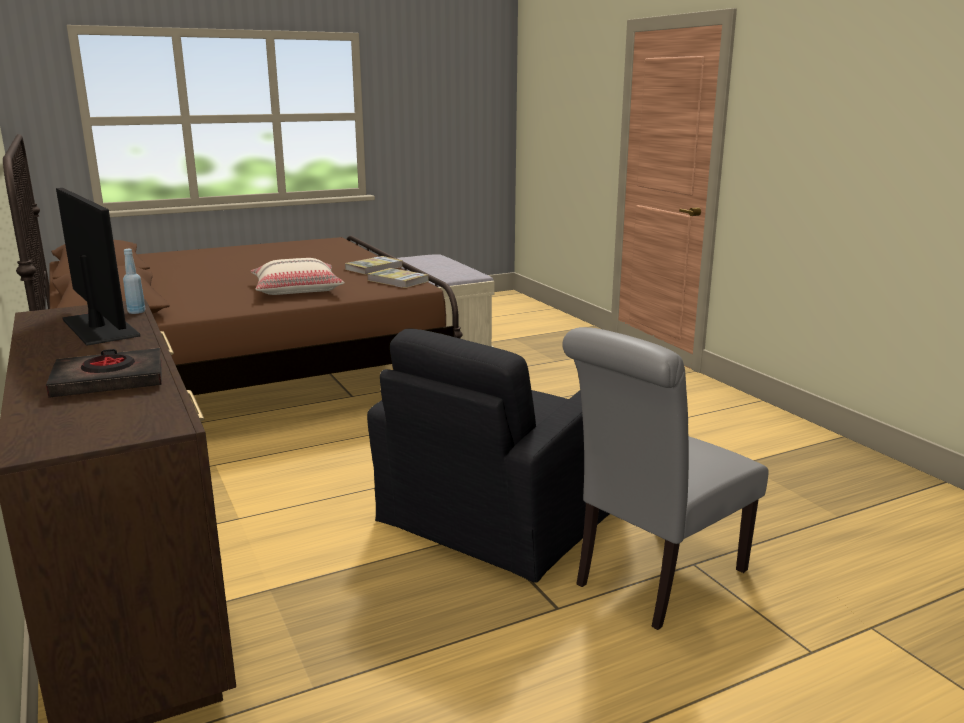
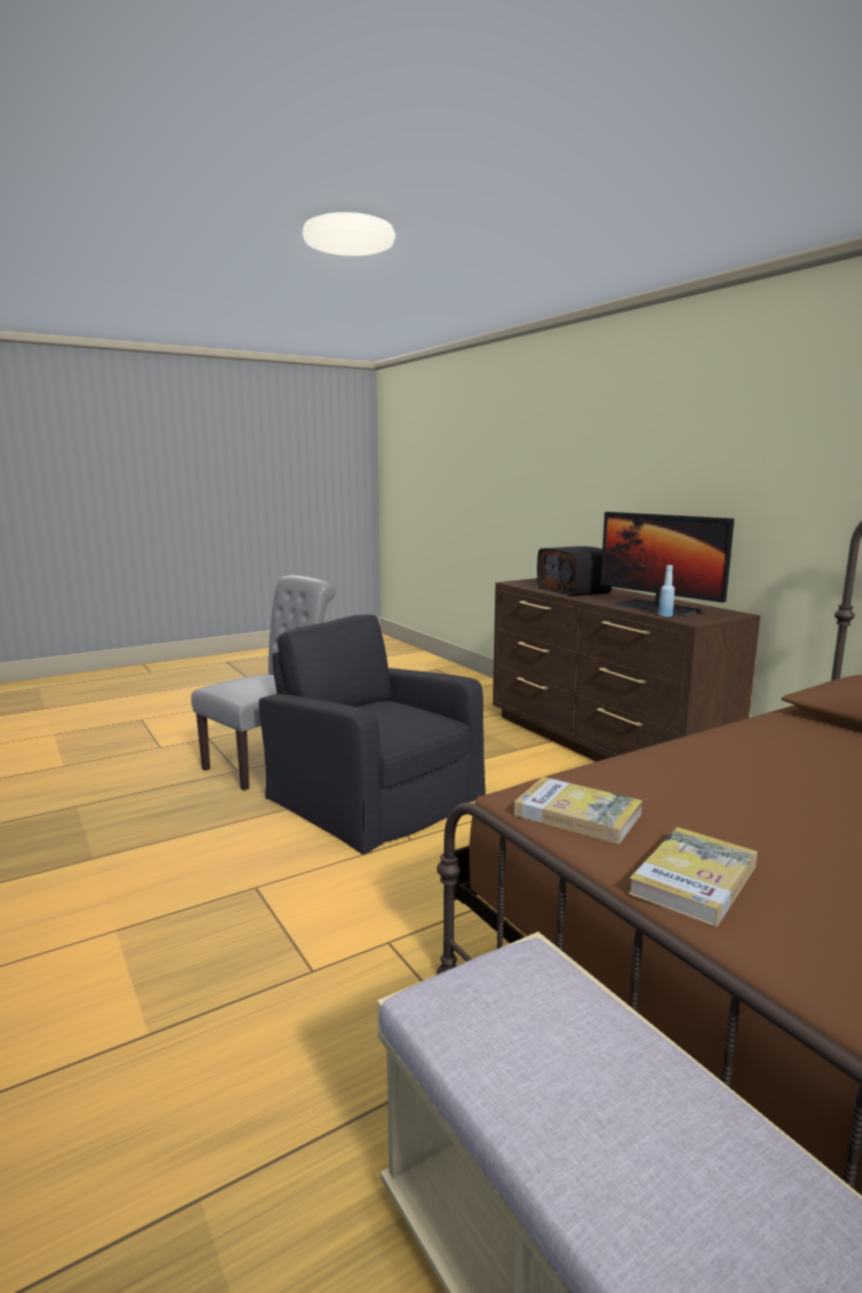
camera: 175 degrees right, 5 degrees down
black book [46,348,162,398] -> radio [537,546,612,597]
beige pillow [250,258,345,295] -> none
black armchair [367,329,609,583] -> black armchair turned 75 degrees counterclockwise [259,614,486,855]

